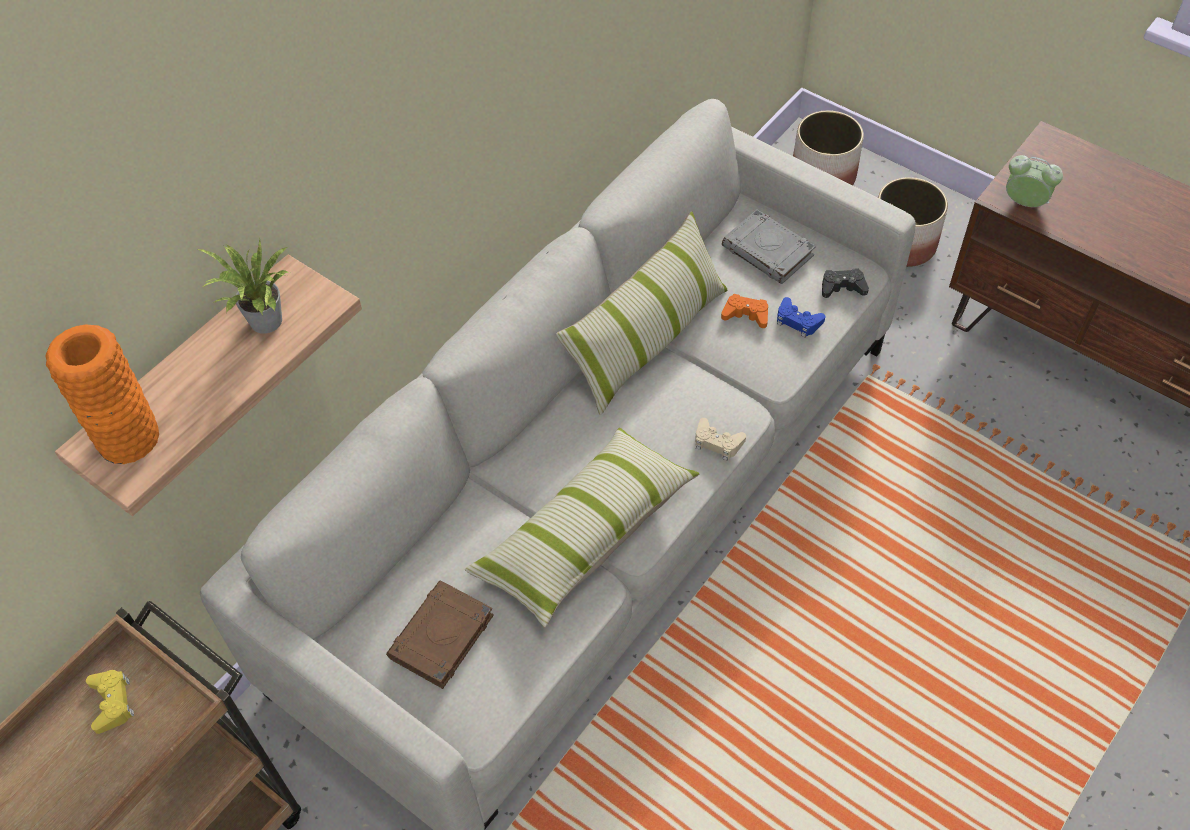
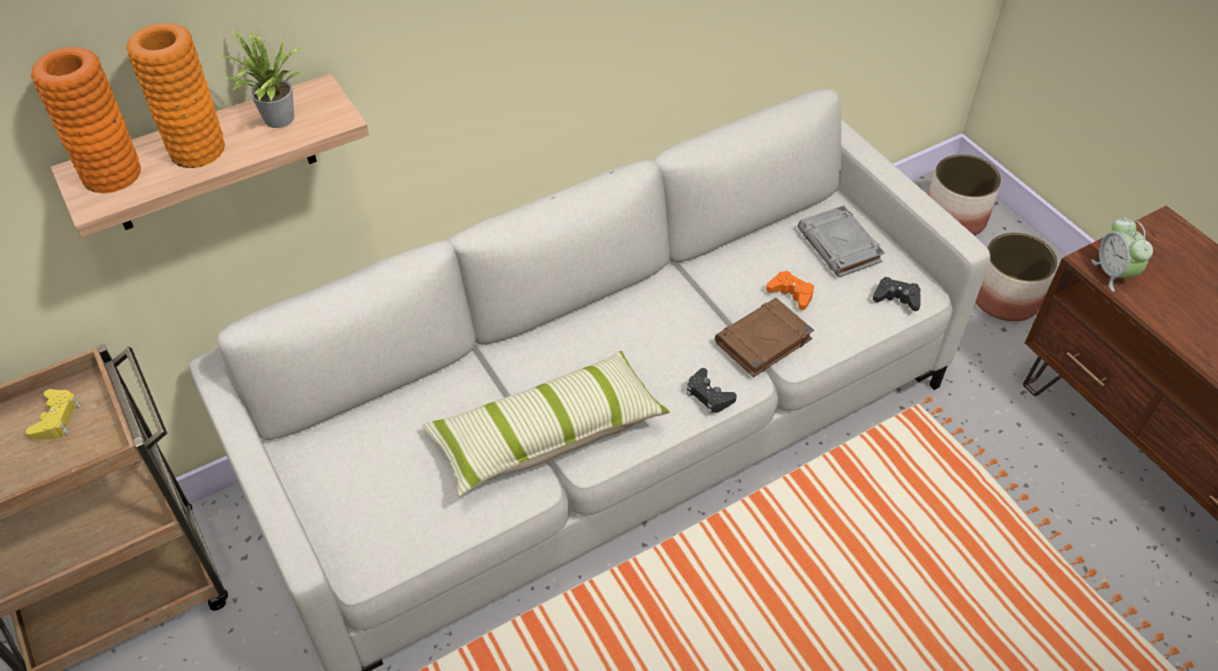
camera: 20 degrees right, 5 degrees down
brown book [386,580,494,689] -> brown book moved to [715,298,814,377]
pillow [556,211,728,415] -> none
beige game controller [695,418,746,460] -> black game controller [686,368,737,414]
blue game controller [777,297,825,337] -> none
alarm clock [1006,155,1063,207] -> alarm clock turned 150 degrees counterclockwise [1091,217,1153,292]
none -> orange vase [127,23,225,168]

